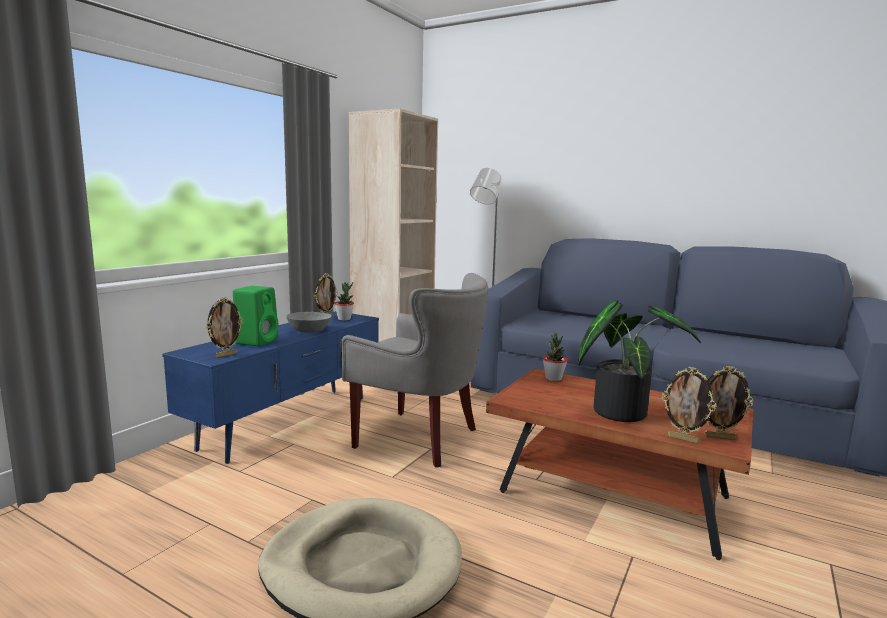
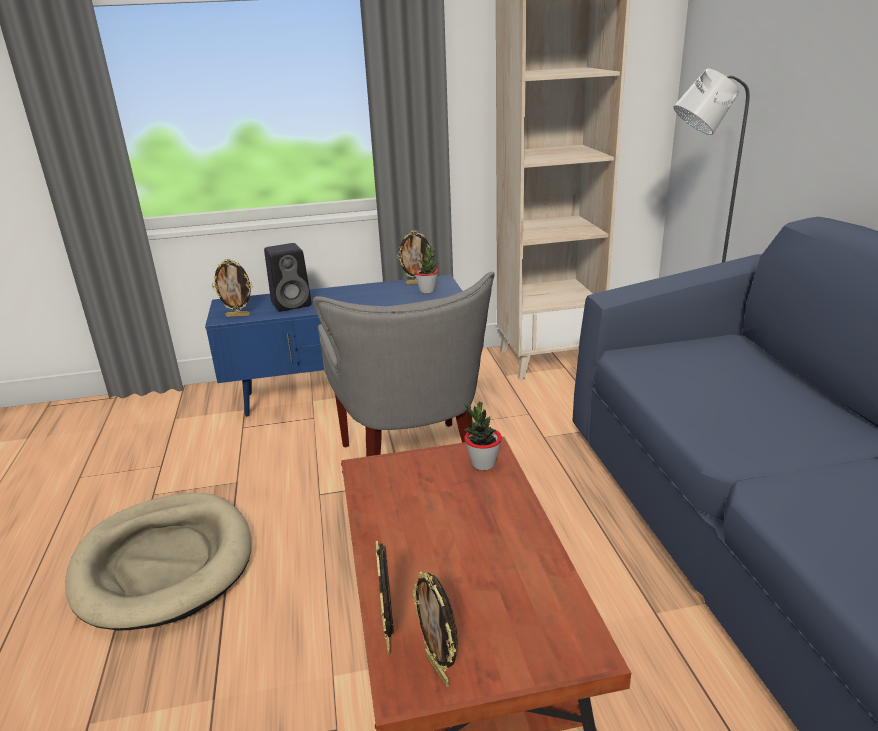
camera: 50 degrees right, 15 degrees up
green speaker [233,286,278,346] -> black speaker [264,243,311,312]
grey bowl [286,312,332,333] -> none
potted plant [578,300,701,422] -> none

